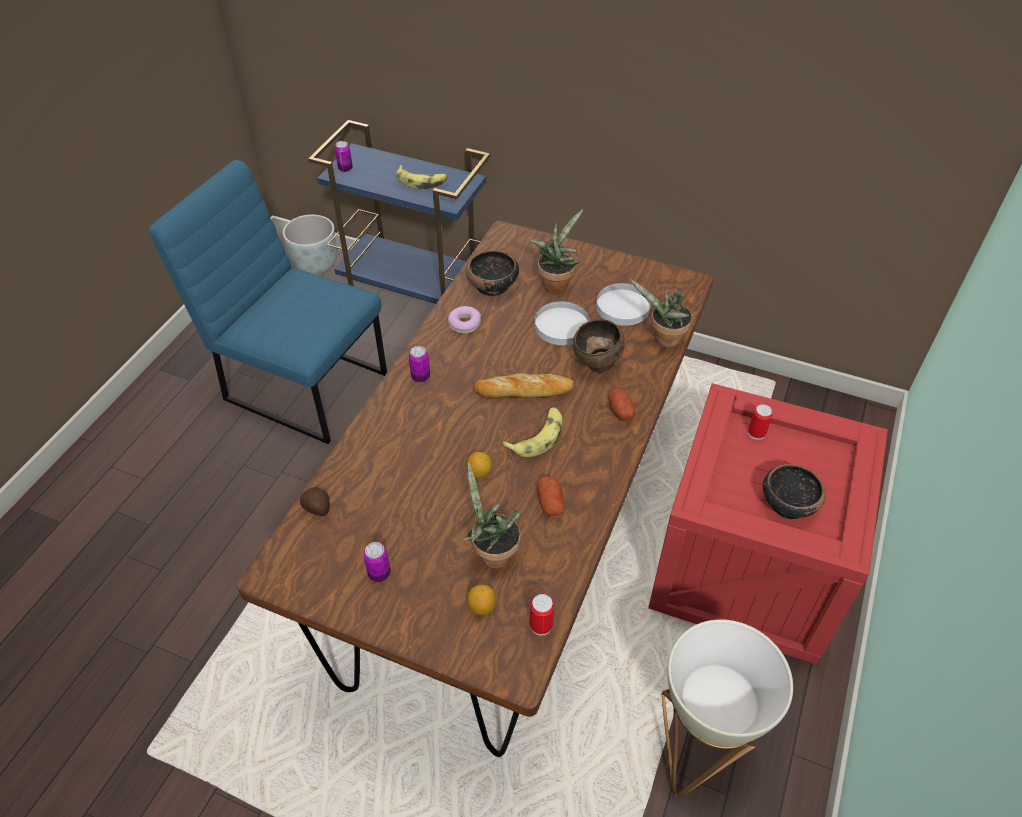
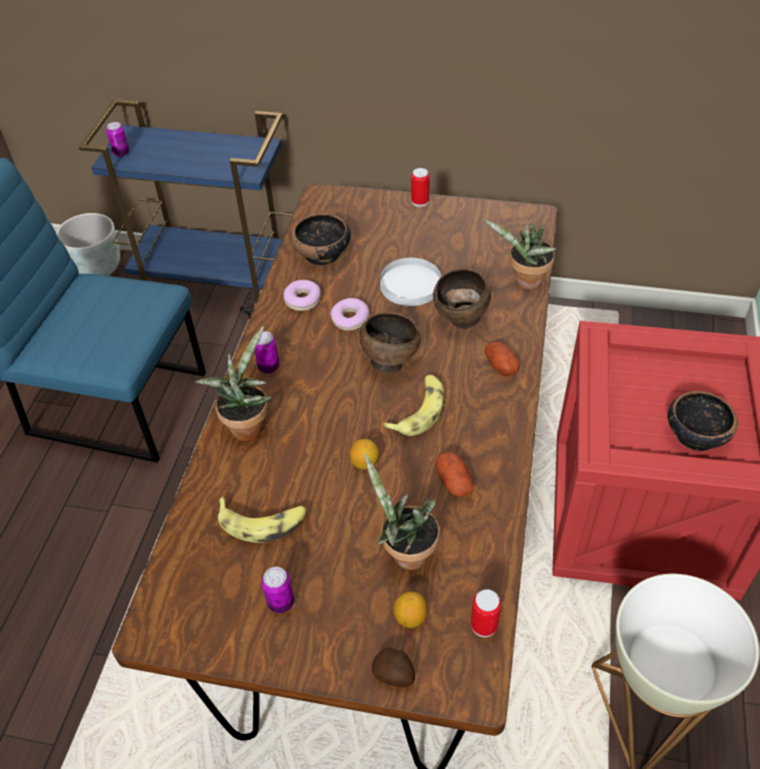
camera: 10 degrees left, 0 degrees up
potato [300,487,330,516] -> potato moved to [372,647,415,687]
banana [396,165,447,189] -> banana moved to [218,497,307,543]
bread [473,373,574,399] -> brown bowl [359,312,421,374]
potted plant [528,210,583,294] -> potted plant moved to [195,326,271,441]
white plate [596,283,651,326] -> none
can [748,404,773,440] -> can moved to [411,168,430,207]
none -> donut [330,298,369,331]

